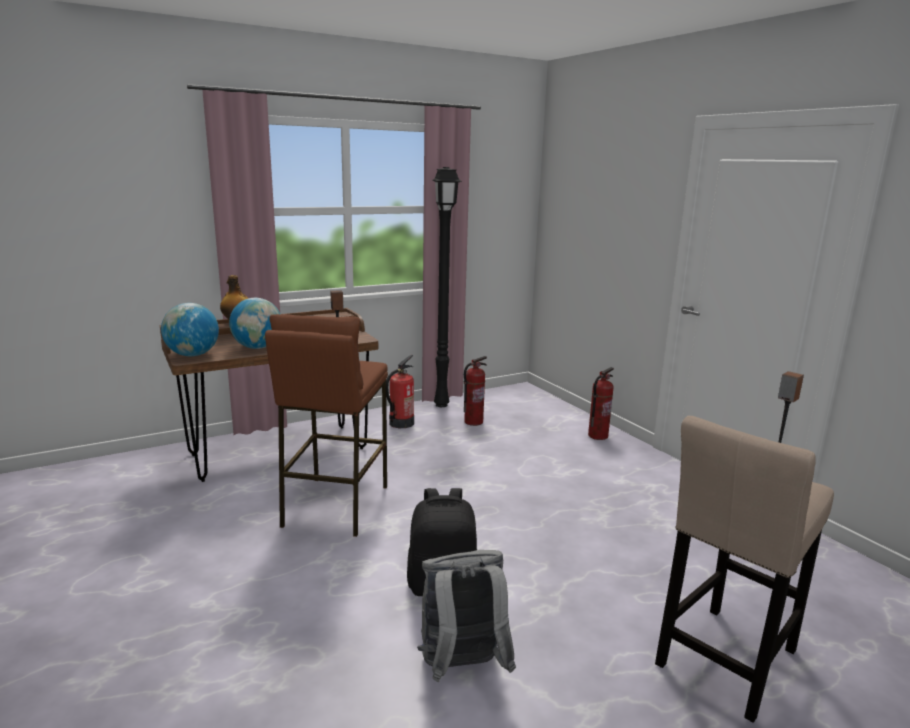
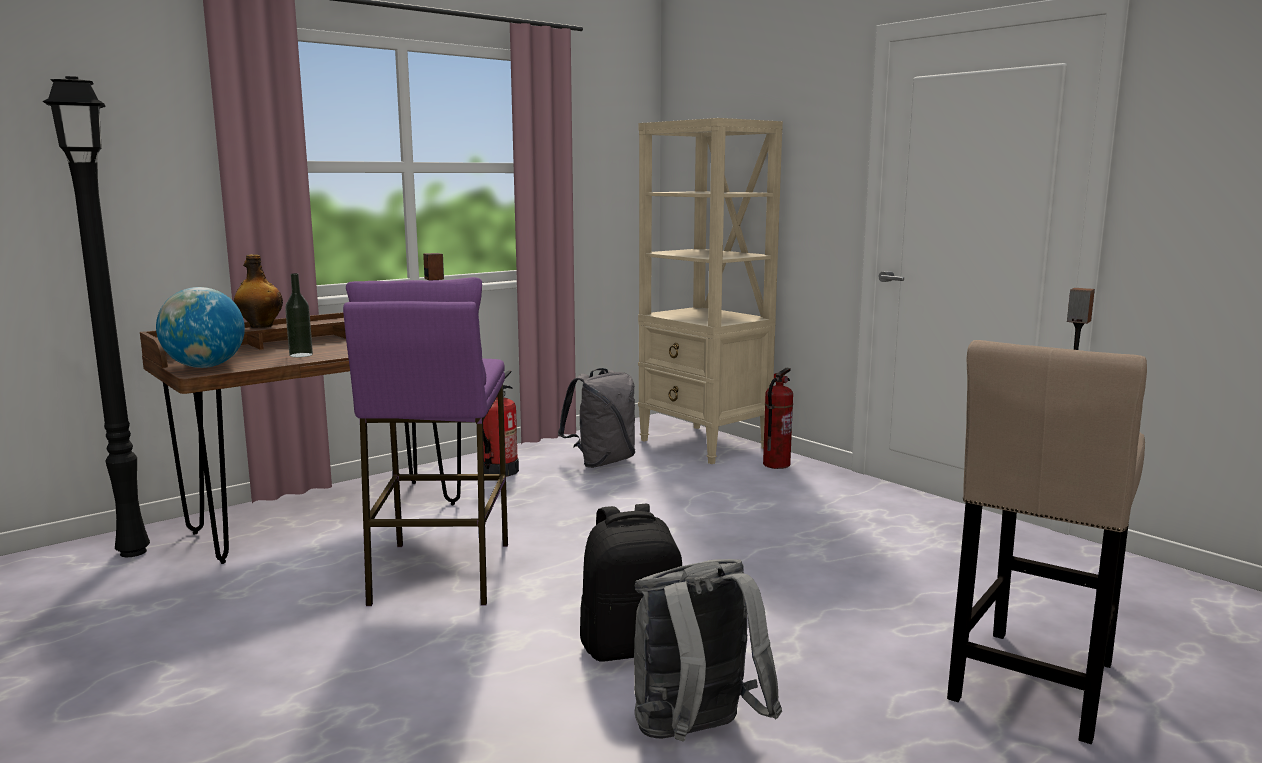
camera: 10 degrees left, 5 degrees down
globe [229,298,280,349] -> bottle [285,273,313,357]
brown stool [265,314,388,537] -> purple stool [343,277,508,606]
black floor lamp [432,167,462,407] -> black floor lamp moved to [43,76,150,557]
fire extinguisher [464,356,487,426] -> grey backpack [558,368,635,468]
none -> beige bookcase [638,118,783,464]

